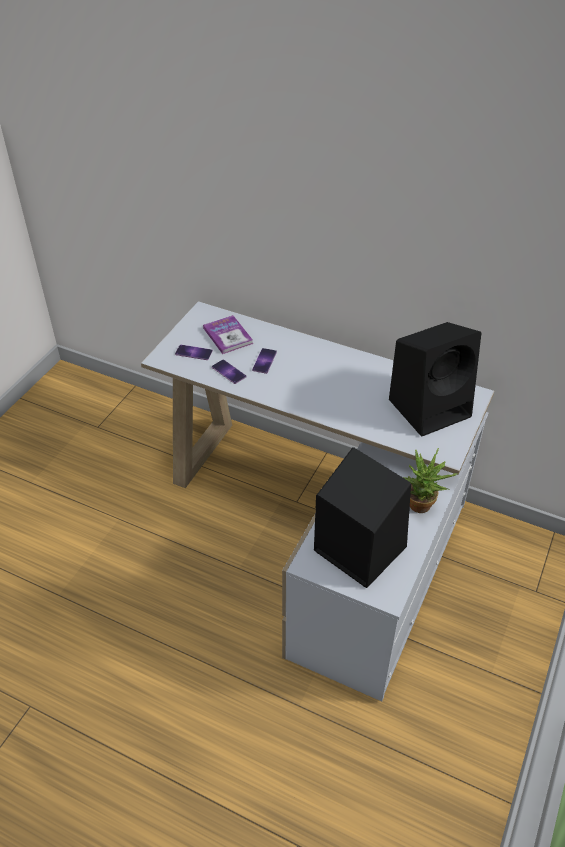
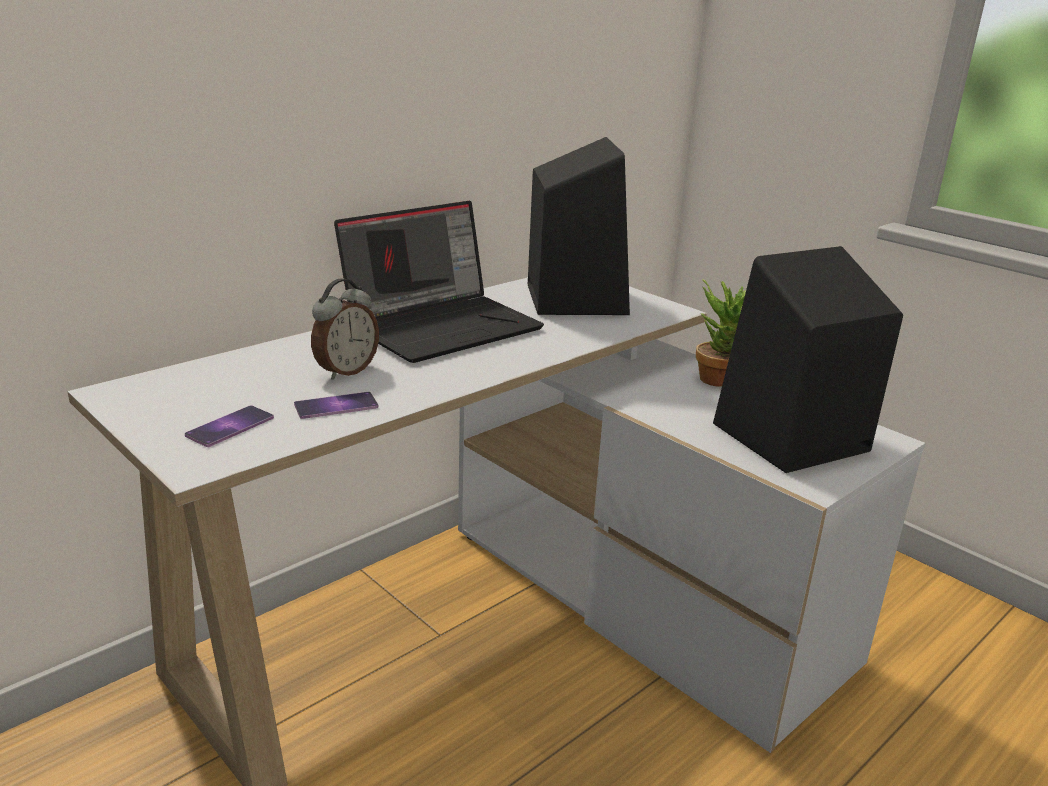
camera: 70 degrees left, 20 degrees down
book [203,315,253,354] -> none
phone [252,348,277,374] -> alarm clock [311,279,379,380]
none -> laptop [334,201,544,363]

